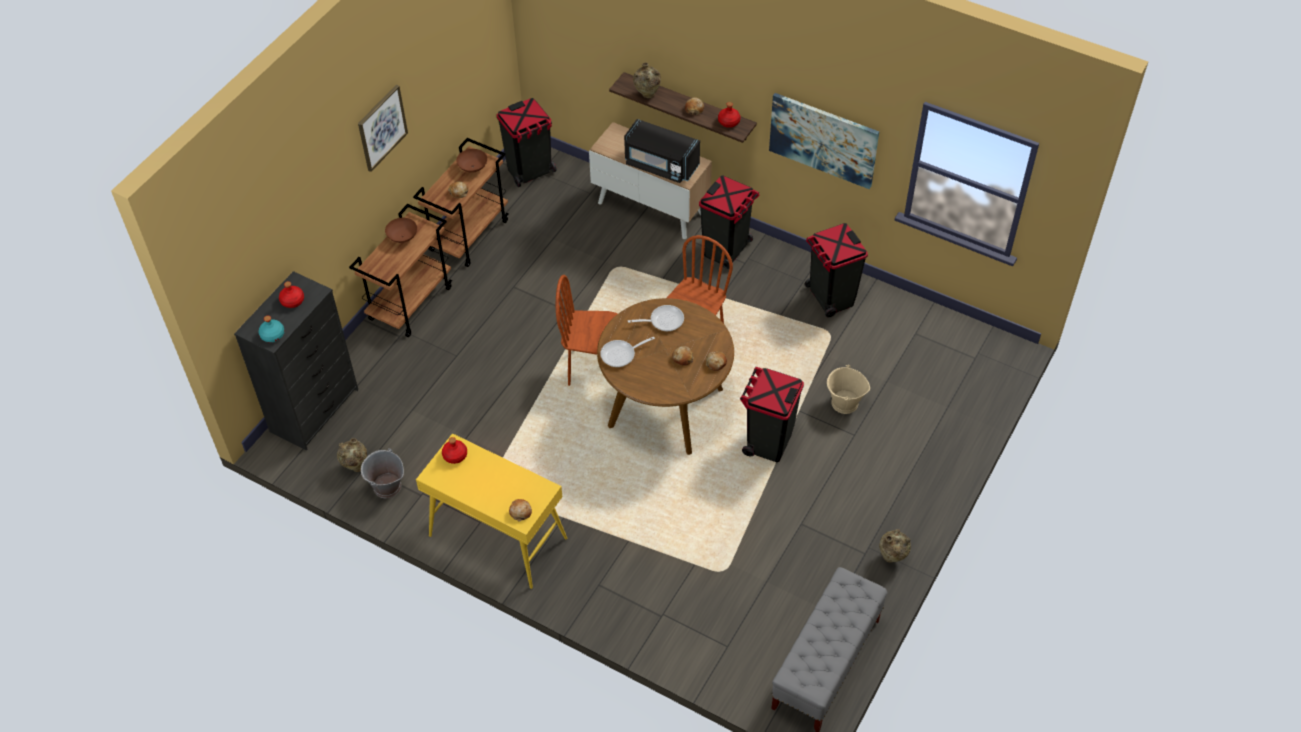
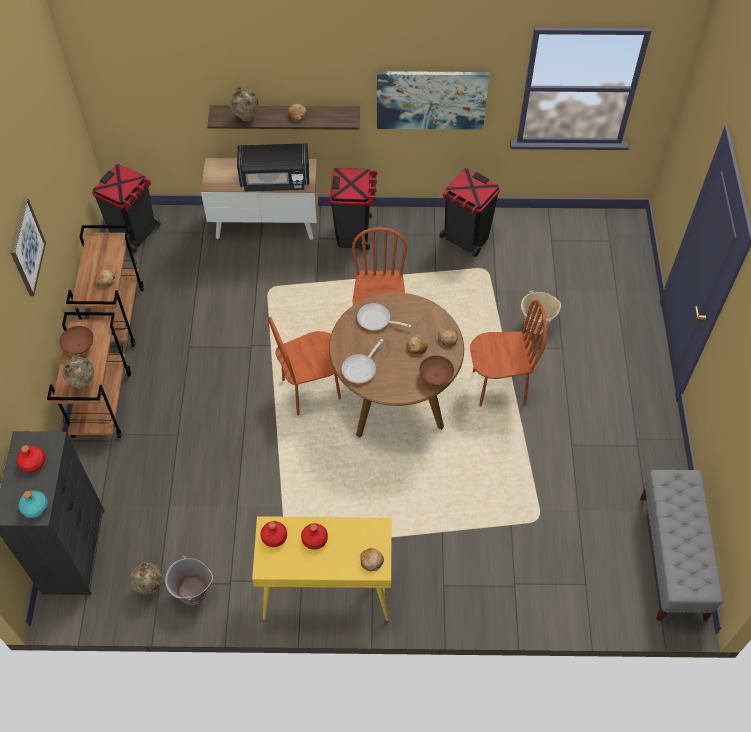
camera: 30 degrees left, 5 degrees up
brown bowl [456,149,487,173] -> brown bowl moved to [419,356,454,386]
frying pan [628,305,684,331] -> frying pan turned 120 degrees counterclockwise [357,303,411,330]
red bottle [718,102,741,128] -> red bottle moved to [301,523,328,550]
black trash can [740,367,804,463] -> brown chair [470,300,547,407]
beige vase [879,529,911,563] -> beige vase moved to [62,355,94,389]

